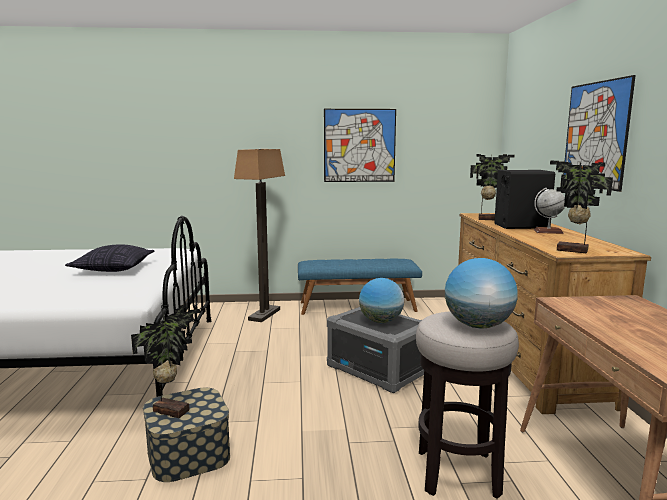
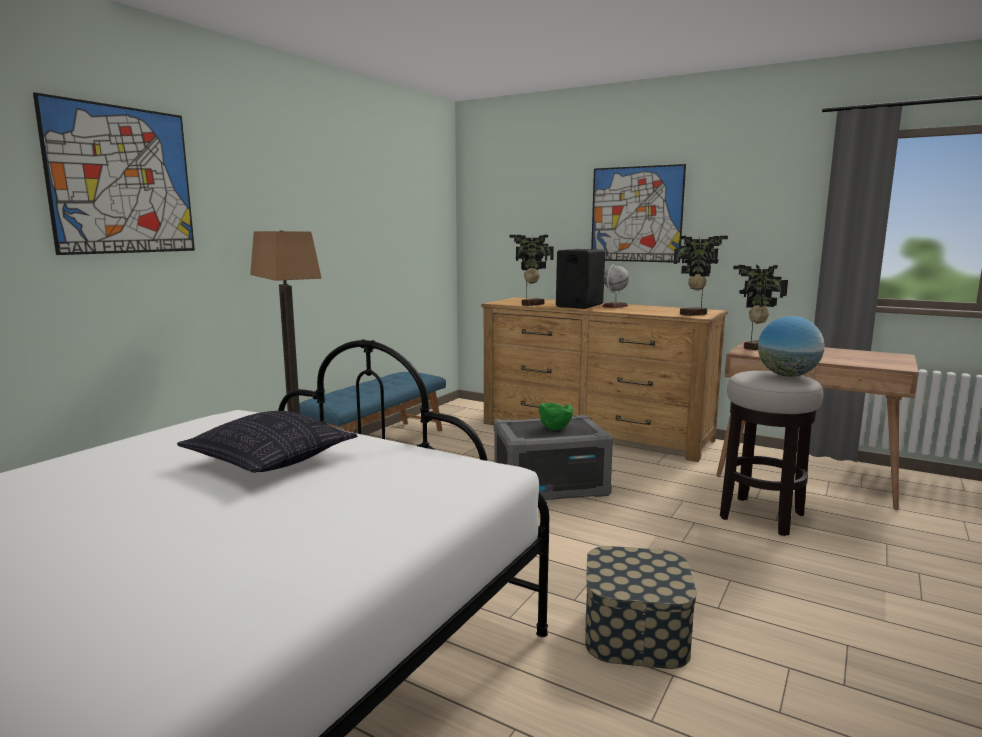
camera: 55 degrees left, 0 degrees up
potted plant [131,303,200,418] -> potted plant moved to [733,264,788,350]
picture [324,109,396,182] -> picture moved to [33,92,195,255]
globe [359,278,404,323] -> green bowl [539,403,573,430]

